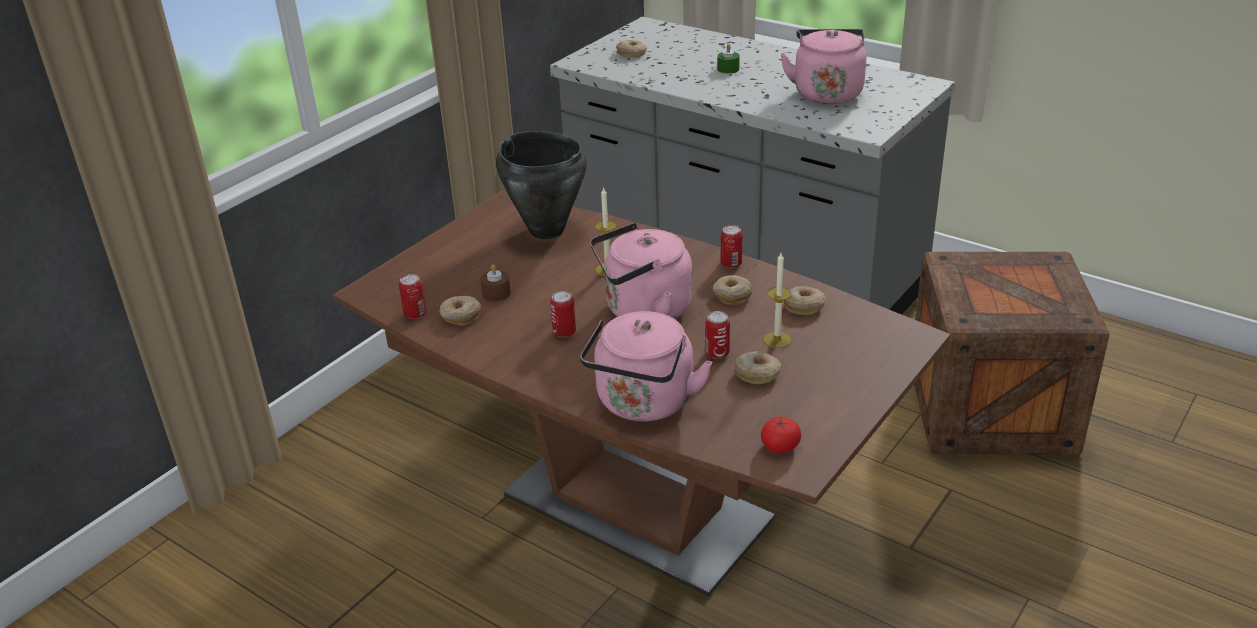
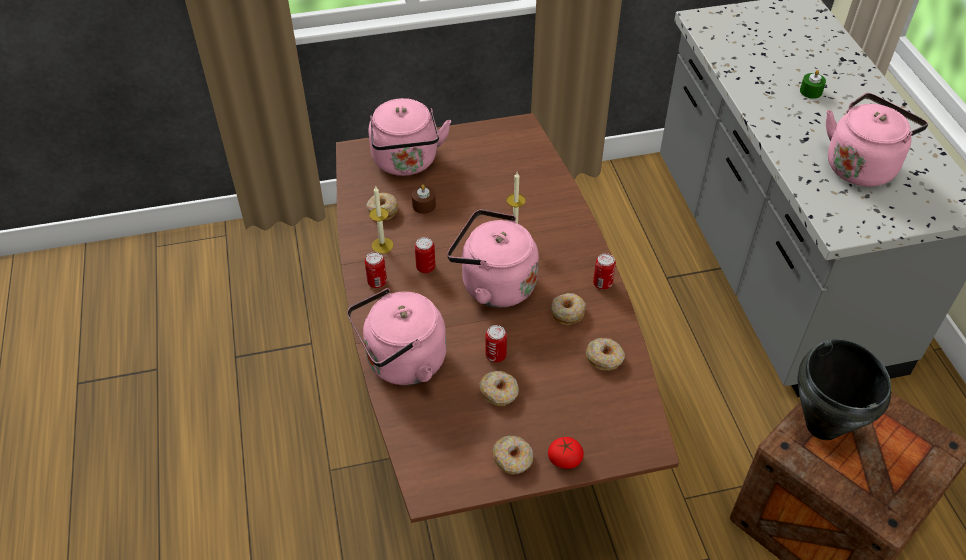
camera: 40 degrees right, 15 degrees up
can [399,274,426,319] -> can moved to [365,252,387,288]
black cooking pot [496,131,587,239] -> black cooking pot moved to [798,339,891,440]
donut [616,40,647,58] -> donut moved to [493,436,533,475]
tomato [761,417,801,453] -> tomato moved to [548,437,584,469]
candle [764,253,791,348] -> candle moved to [369,186,393,254]
none -> pink kettle [369,98,451,176]

